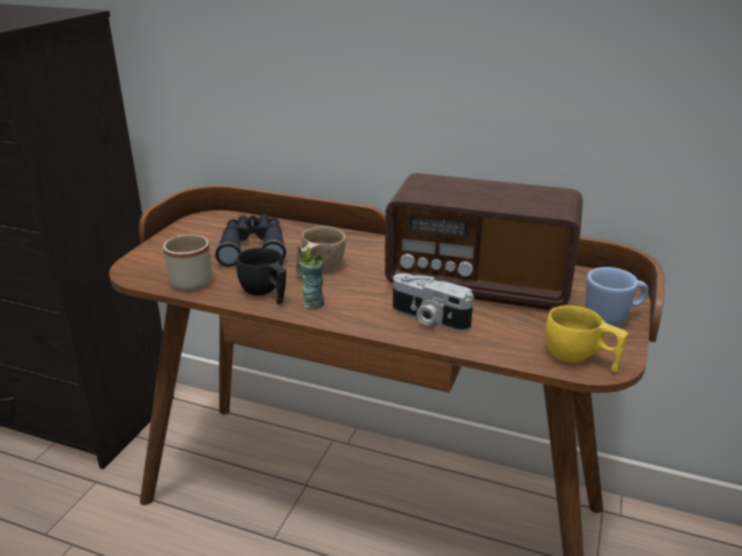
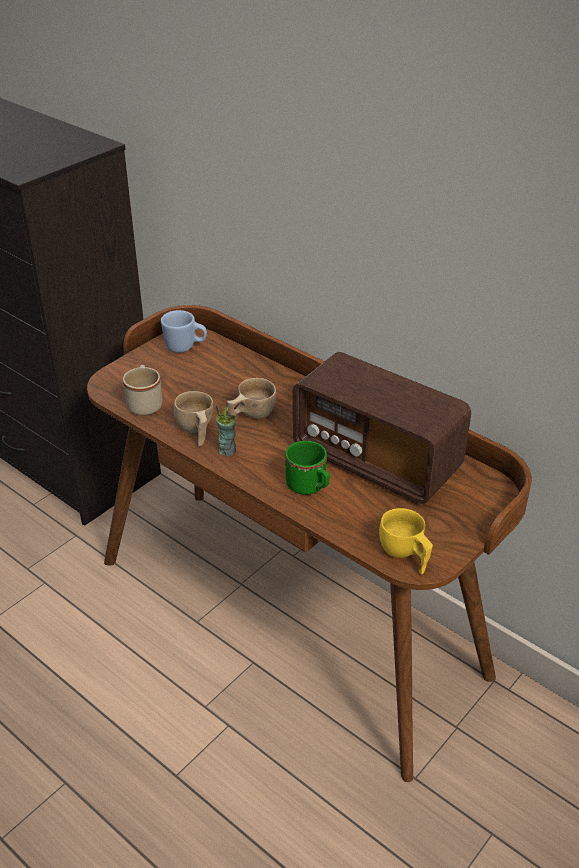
camera: 20 degrees right, 10 degrees up
black binoculars [215,214,286,267] -> none
black cup [236,248,286,305] -> beige cup [174,391,213,446]
camera [393,273,473,332] -> green mug [285,441,330,495]
blue mug [585,267,648,327] -> blue mug moved to [161,310,207,353]

